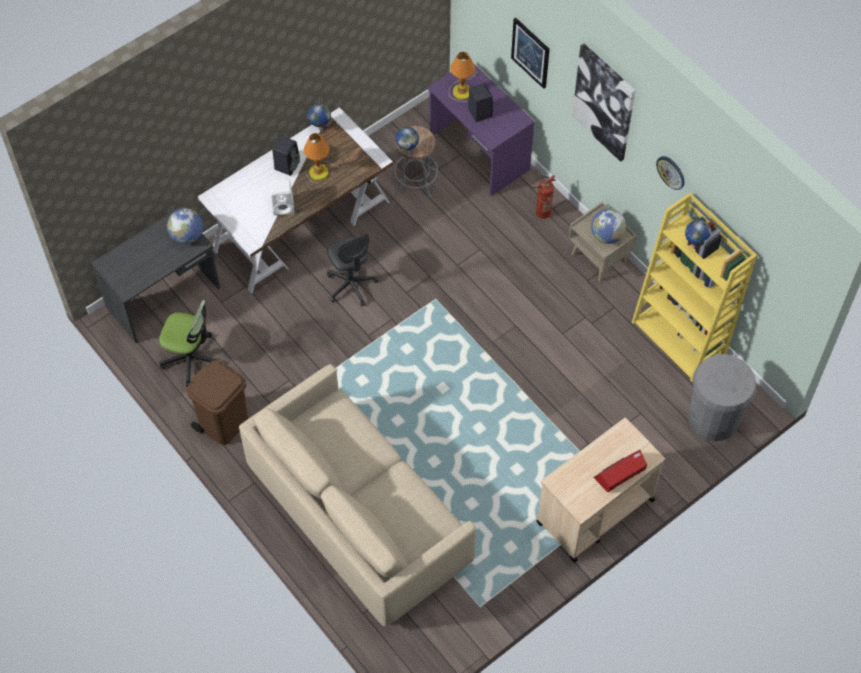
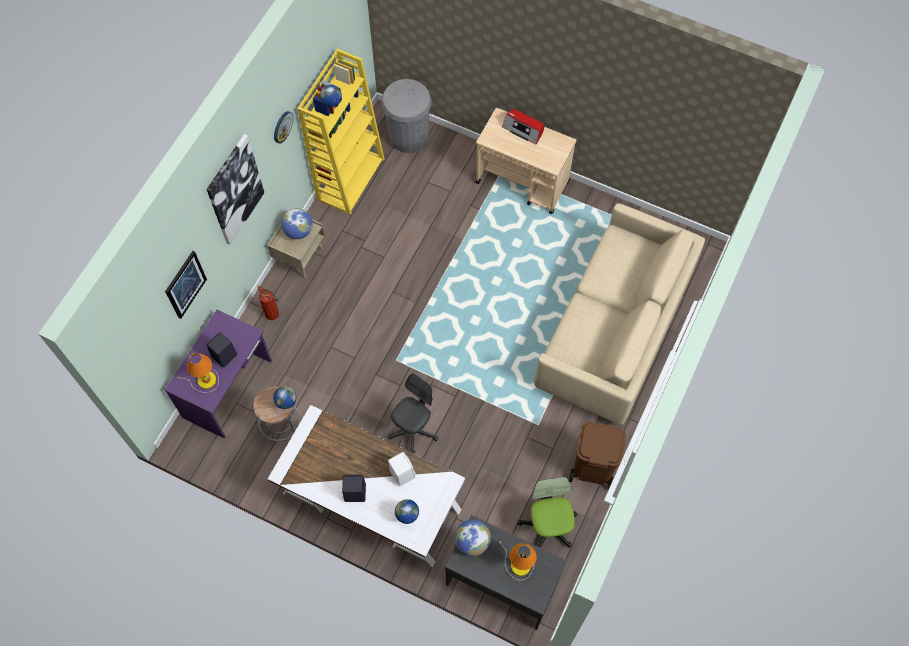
camera: 115 degrees left, 5 degrees up
table lamp [304,133,349,184] -> table lamp moved to [499,541,537,580]
globe [308,104,331,131] -> globe moved to [395,499,419,524]

